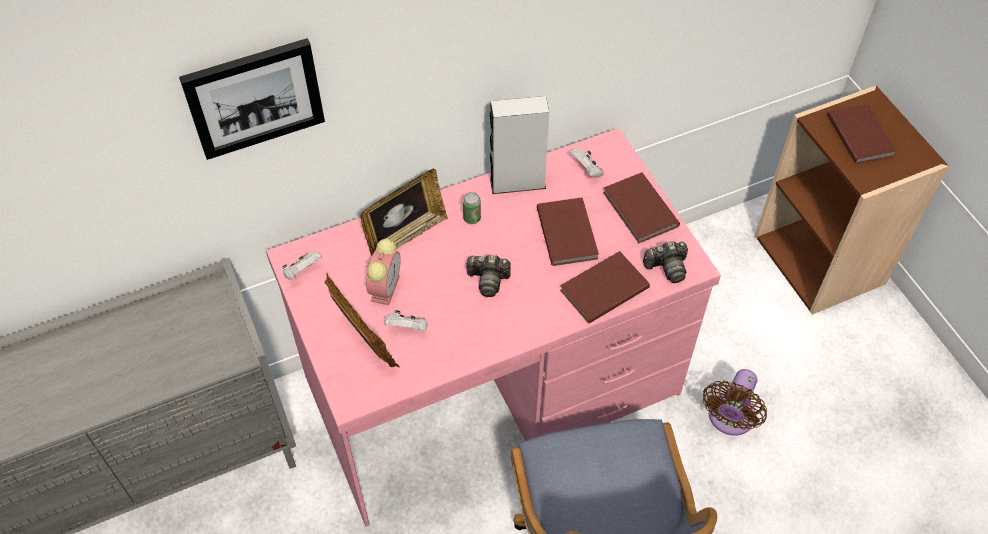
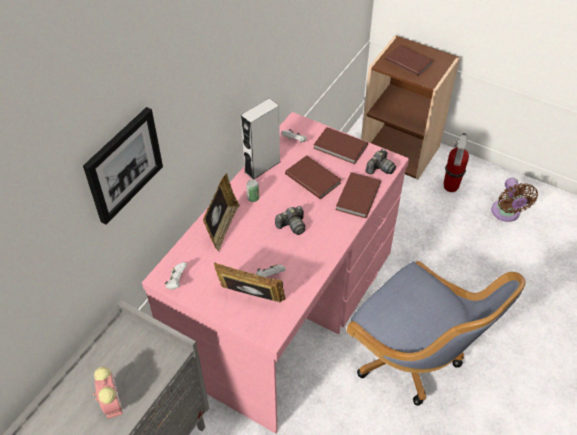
camera: 35 degrees left, 5 degrees down
alarm clock [366,239,401,305] -> alarm clock moved to [93,367,123,419]
brown fan [703,369,767,436] -> brown fan moved to [492,178,538,222]
none -> fire extinguisher [444,133,469,192]

